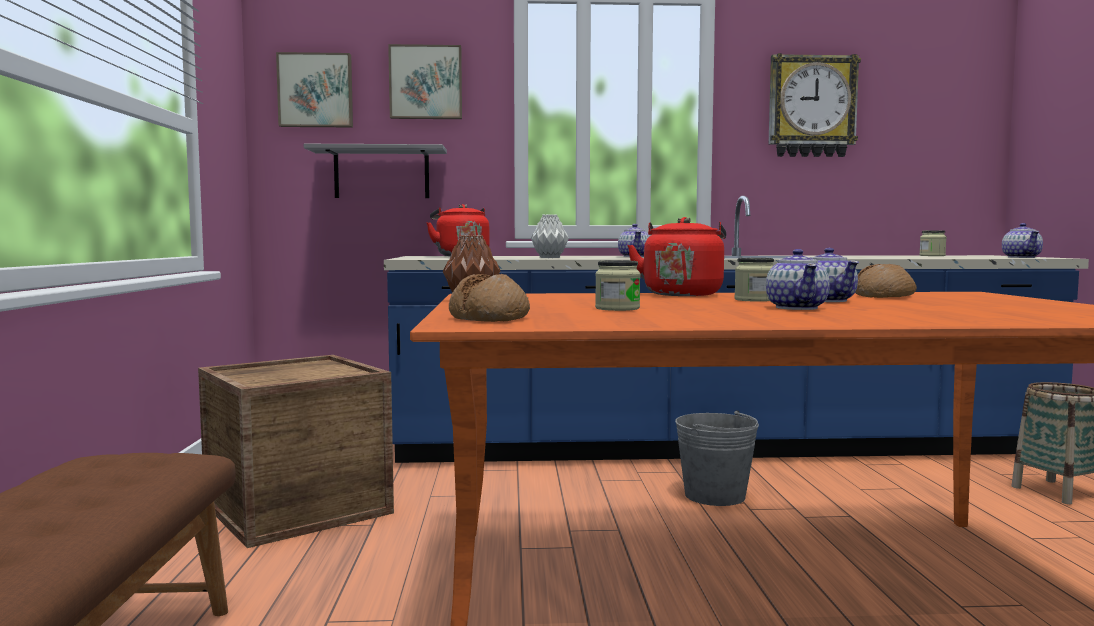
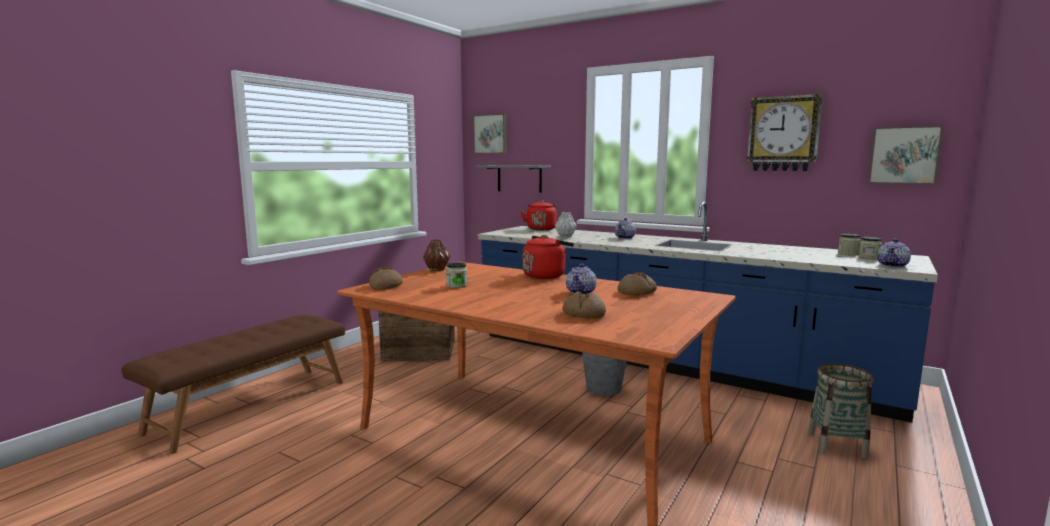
camera: 35 degrees right, 5 degrees up
picture [388,44,462,119] -> picture moved to [868,126,943,184]
jar [734,258,774,302] -> jar moved to [858,237,882,259]
teapot [766,249,830,310] -> none
none -> bread [562,291,606,319]

